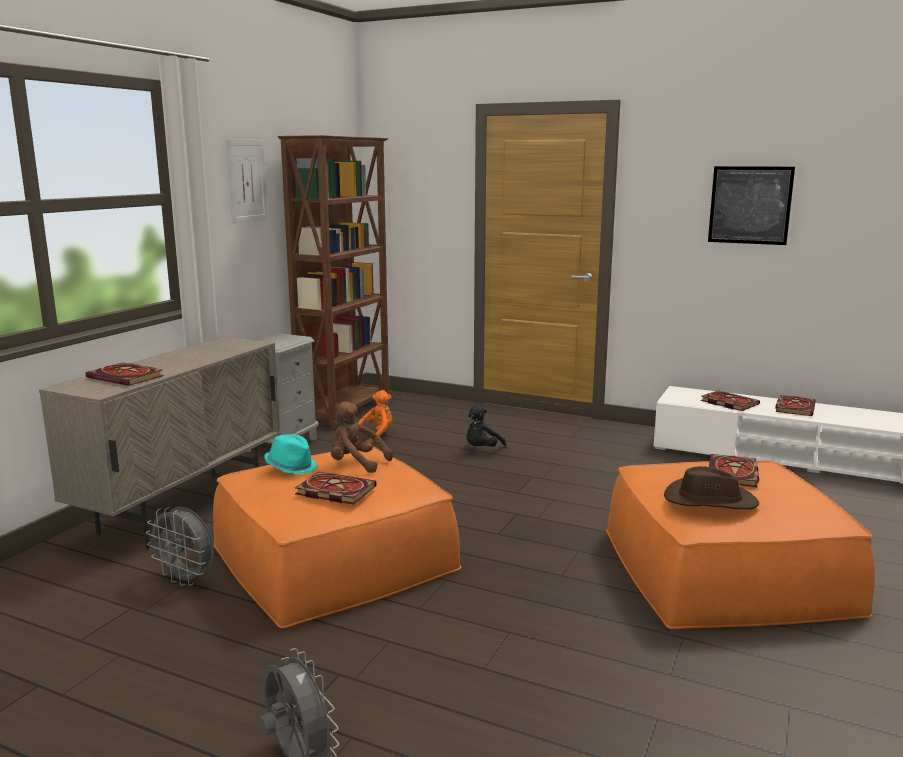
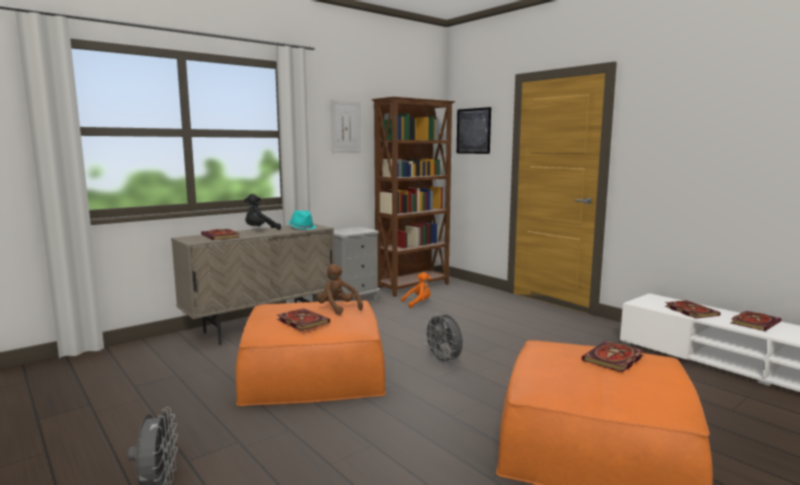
camera: 25 degrees right, 5 degrees down
grey fan [146,507,214,586] -> grey fan moved to [423,313,463,365]
turquoise hat [264,434,317,474] -> turquoise hat moved to [288,210,317,230]
black plush toy [467,406,506,447] -> black plush toy moved to [244,194,281,230]
brown hat [664,466,759,509] -> none
picture [708,166,795,245] -> picture moved to [457,107,491,154]

